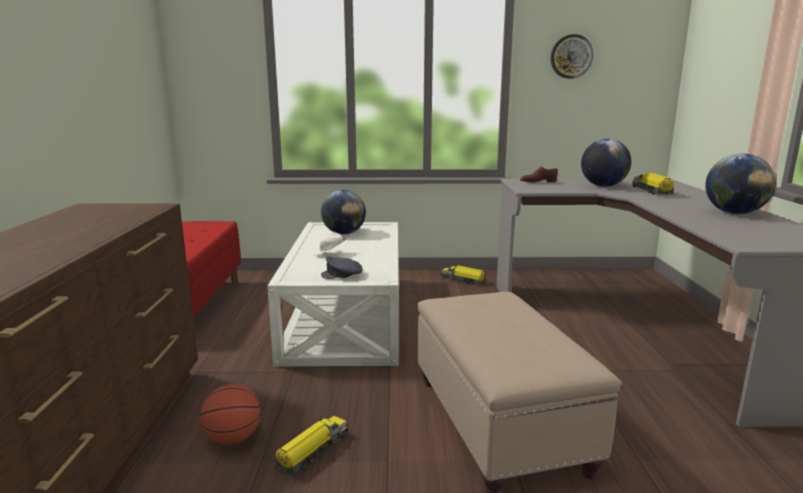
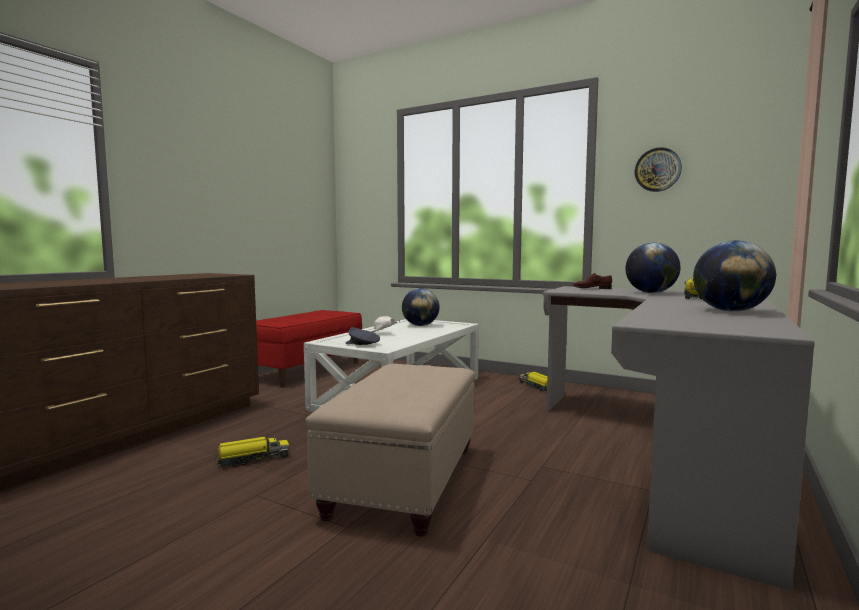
camera: 30 degrees right, 10 degrees down
basketball [200,384,261,445] -> none

